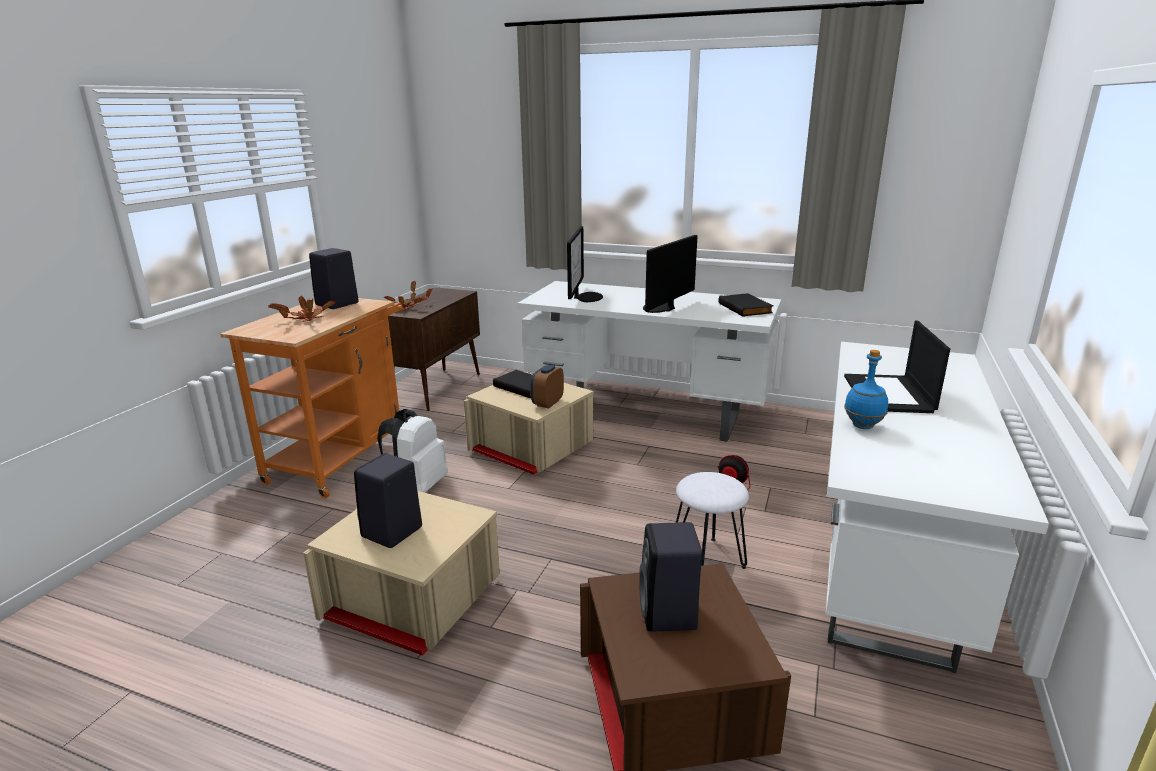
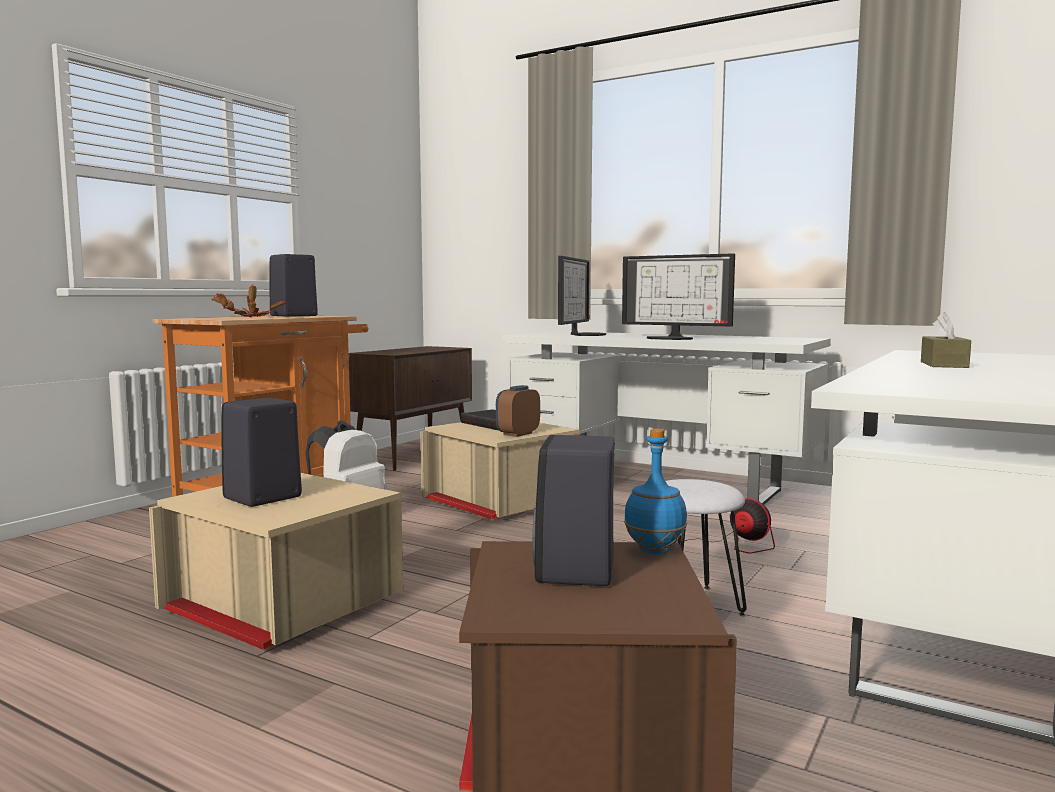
camera: 10 degrees right, 15 degrees down
potted plant [384,281,433,311] -> none
monitor [643,235,697,313] -> monitor turned 105 degrees counterclockwise [622,253,735,340]
black book [718,293,773,317] -> none
laptop [844,321,950,413] -> brown tissue box [921,312,971,368]
blue bottle [844,350,888,429] -> blue bottle moved to [624,429,687,555]

